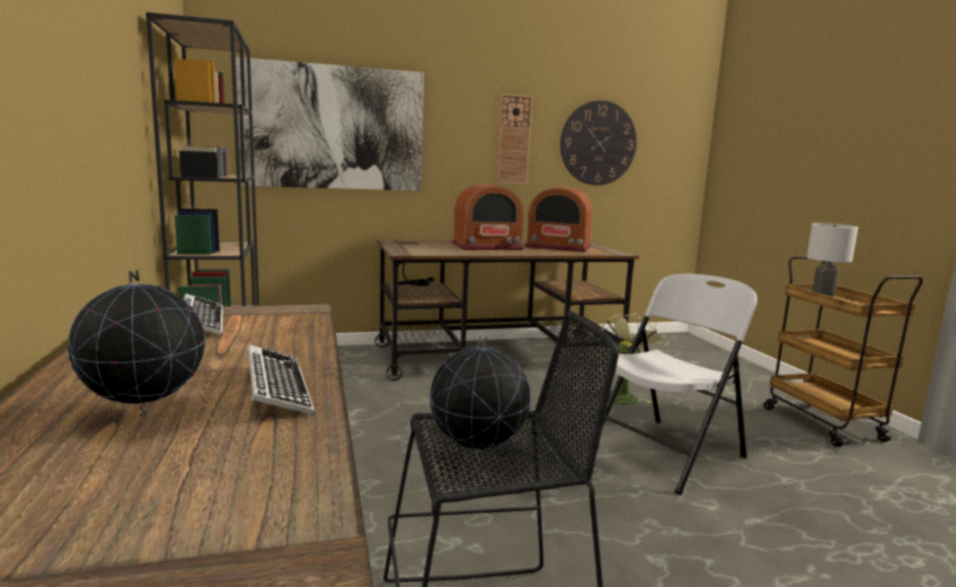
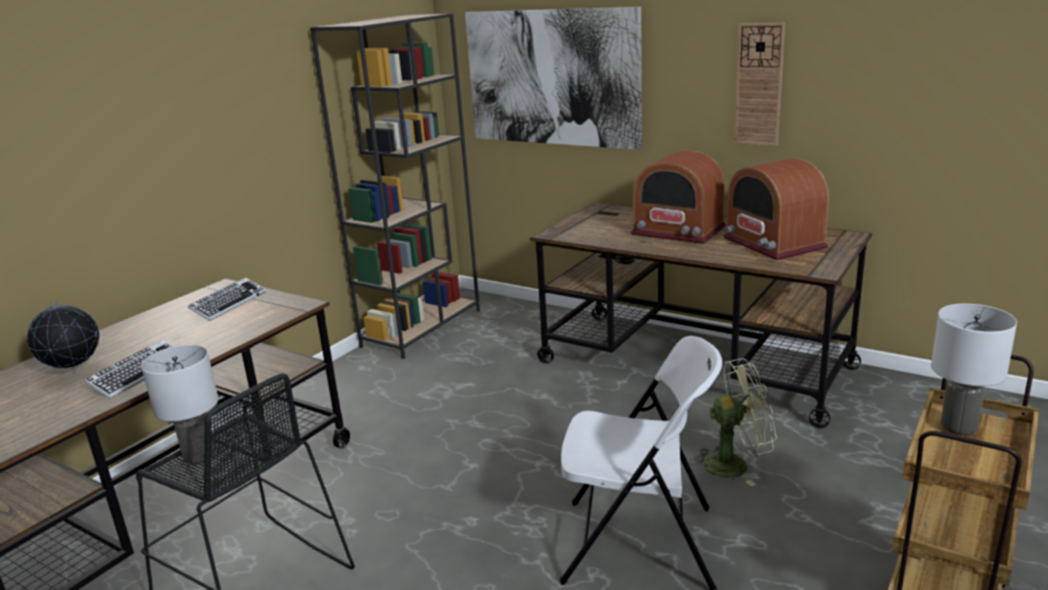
camera: 50 degrees right, 10 degrees up
globe [430,336,531,458] -> white table lamp [141,345,219,465]
wall clock [560,100,637,185] -> none

